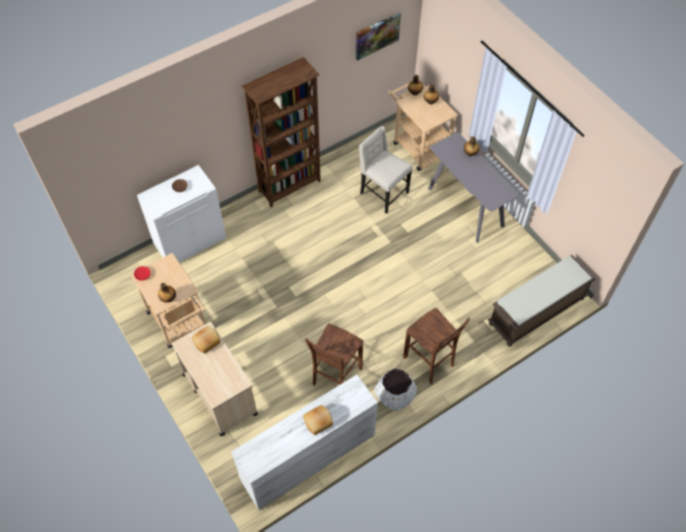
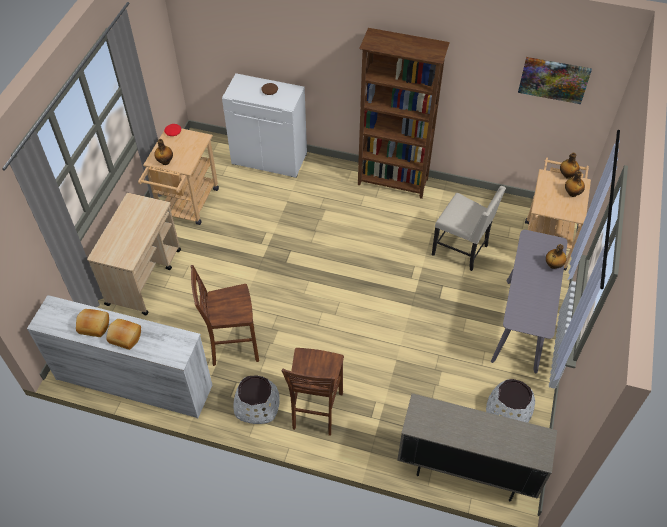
camera: 50 degrees right, 5 degrees down
bread [192,326,220,354] -> bread moved to [76,309,109,337]
beige chair [359,126,413,214] -> beige chair turned 120 degrees clockwise [432,186,506,271]
brown bench [488,255,596,347] -> beige cabinet [397,393,557,501]
none -> white planter [486,379,535,423]

